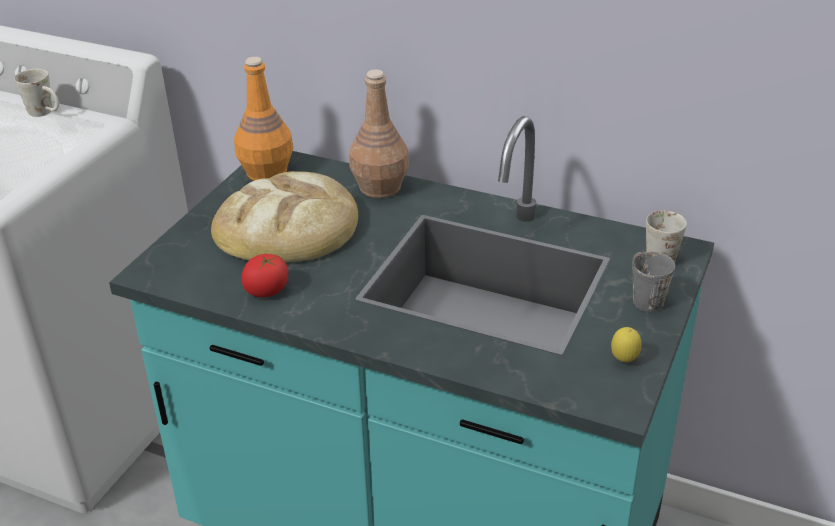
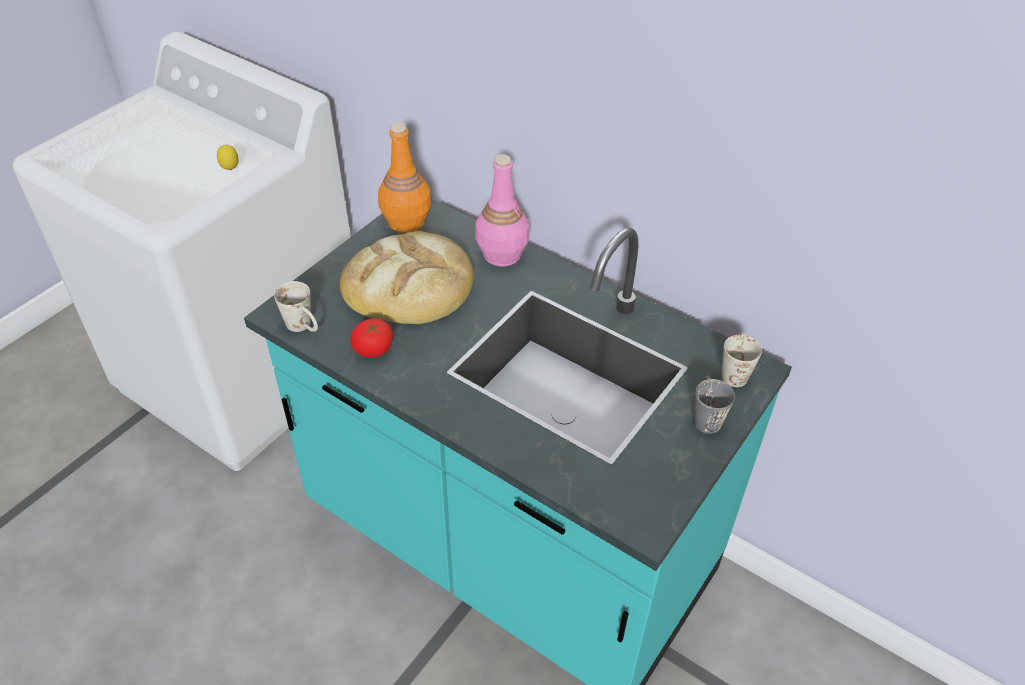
camera: 10 degrees right, 10 degrees up
white mug [14,69,59,117] -> white mug moved to [274,281,318,332]
brown bottle [349,69,409,198] -> pink bottle [475,154,530,266]
lemon [611,327,641,362] -> lemon moved to [217,145,239,170]

